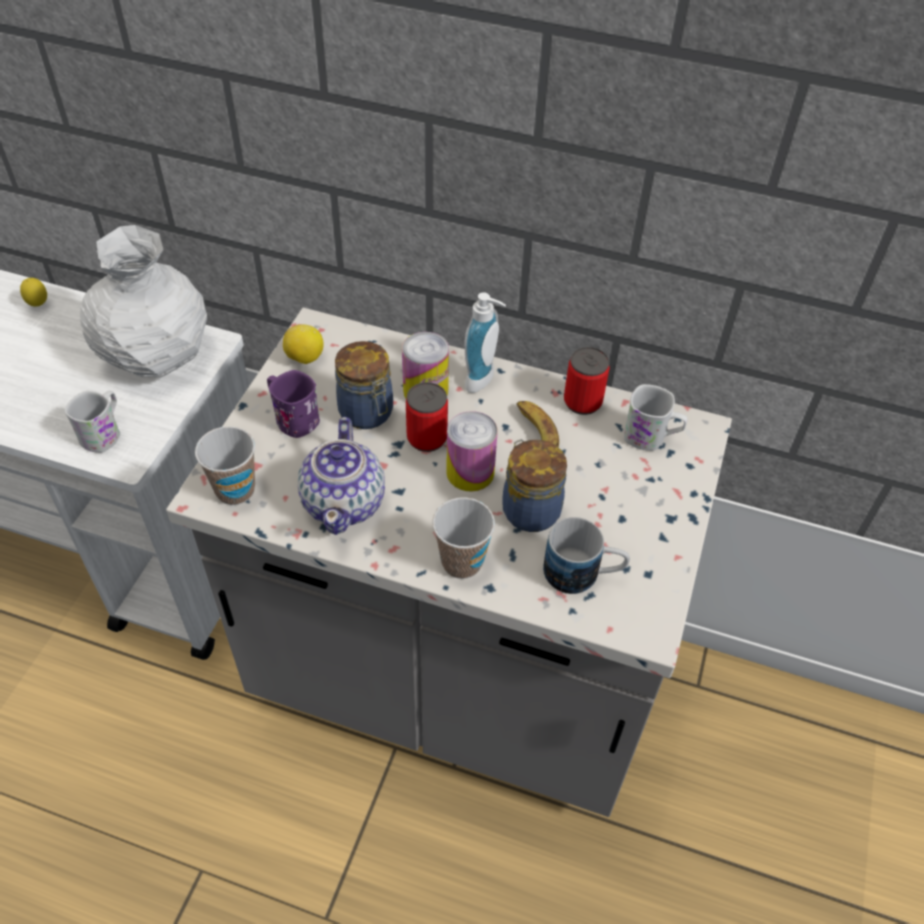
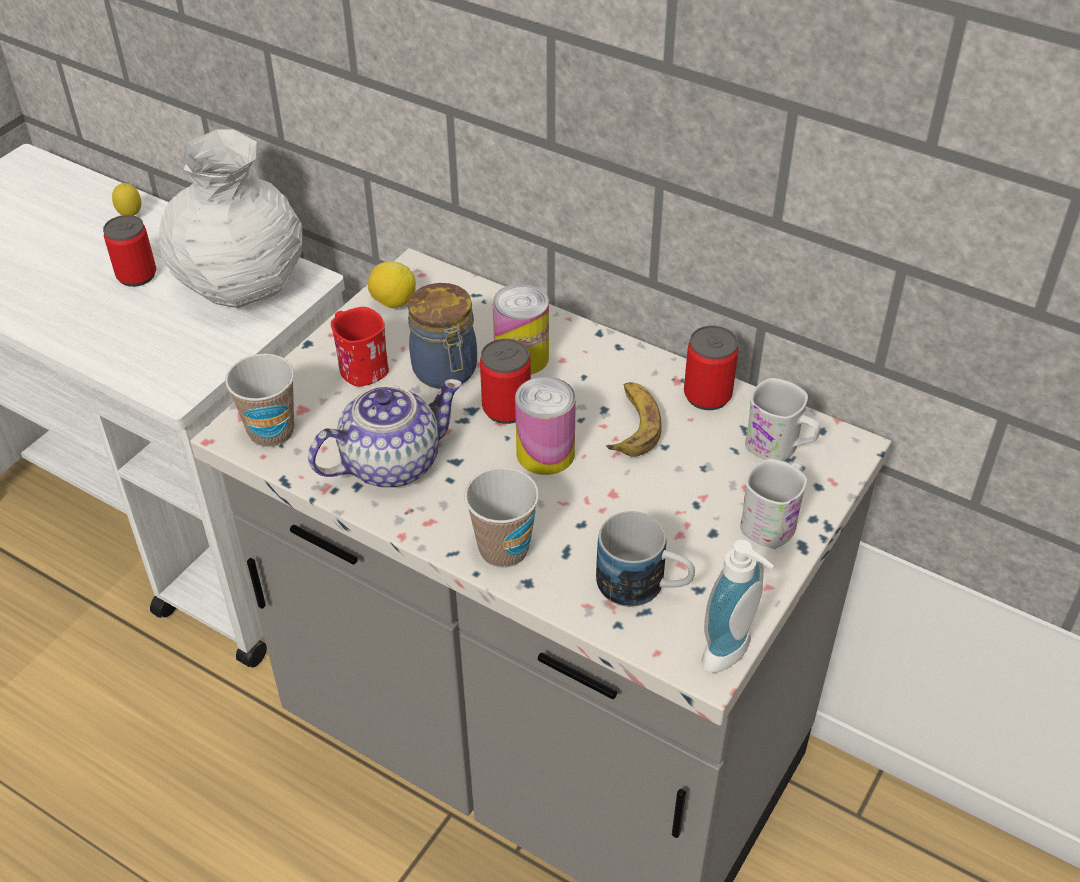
camera: 15 degrees right, 5 degrees down
white mug [64,391,120,453] -> white mug moved to [740,459,807,548]
purple mug [267,370,320,438] -> red mug [331,307,389,387]
teapot [298,417,385,535] -> teapot turned 135 degrees counterclockwise [308,379,462,488]
soap dispenser [464,292,506,393] -> soap dispenser moved to [701,540,774,673]
jar [502,439,567,532] -> none
none -> can [103,215,156,287]

